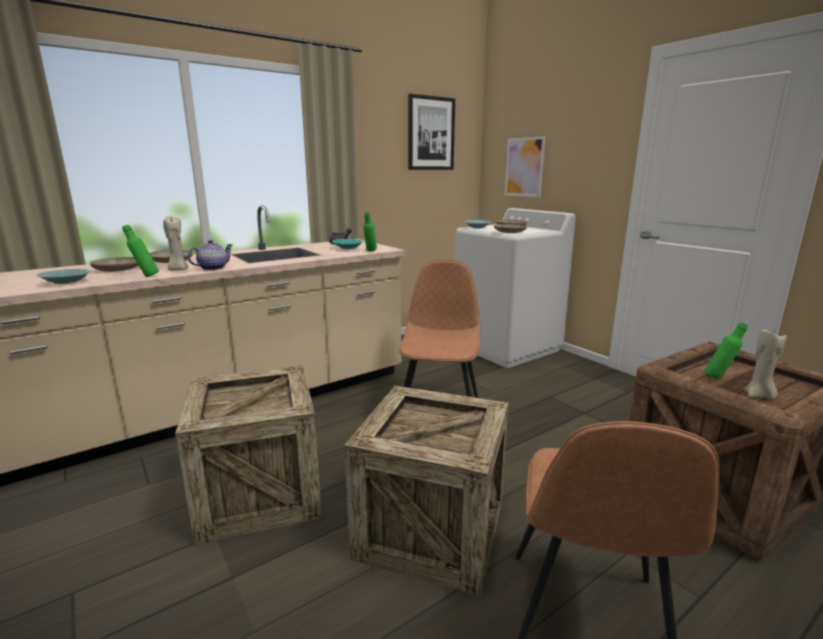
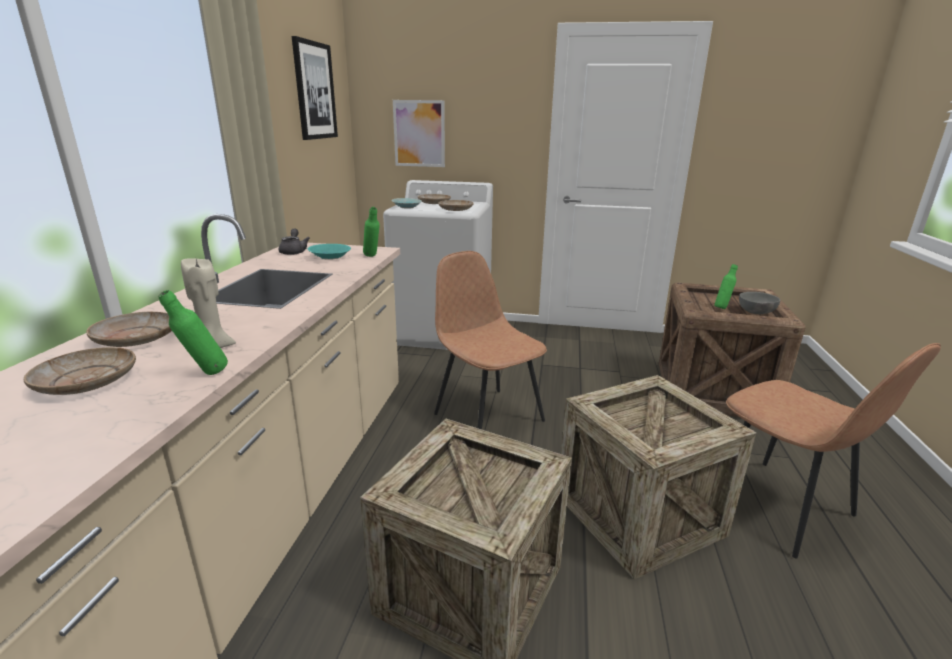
camera: 45 degrees left, 5 degrees up
turquoise bowl [36,269,90,284] -> none
teapot [188,240,232,270] -> none
beige candle [745,329,786,399] -> grey bowl [739,292,780,314]

